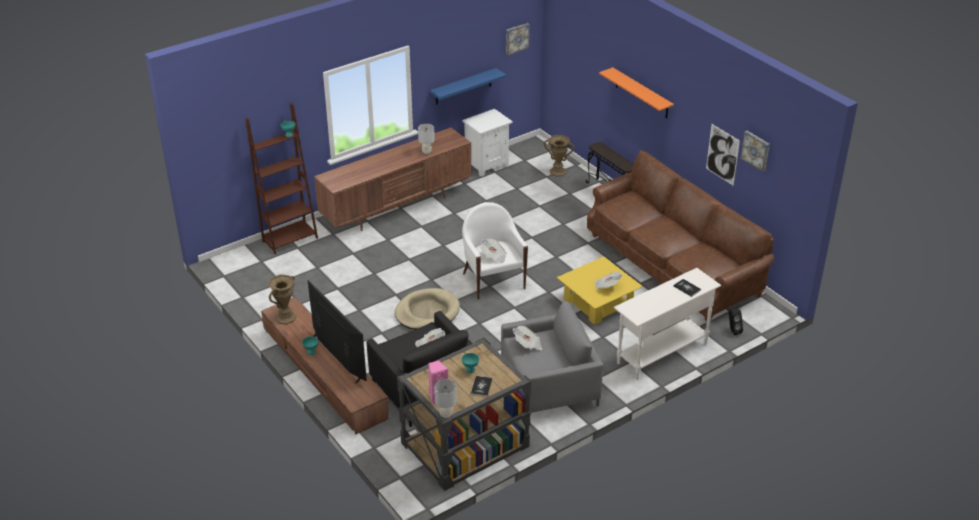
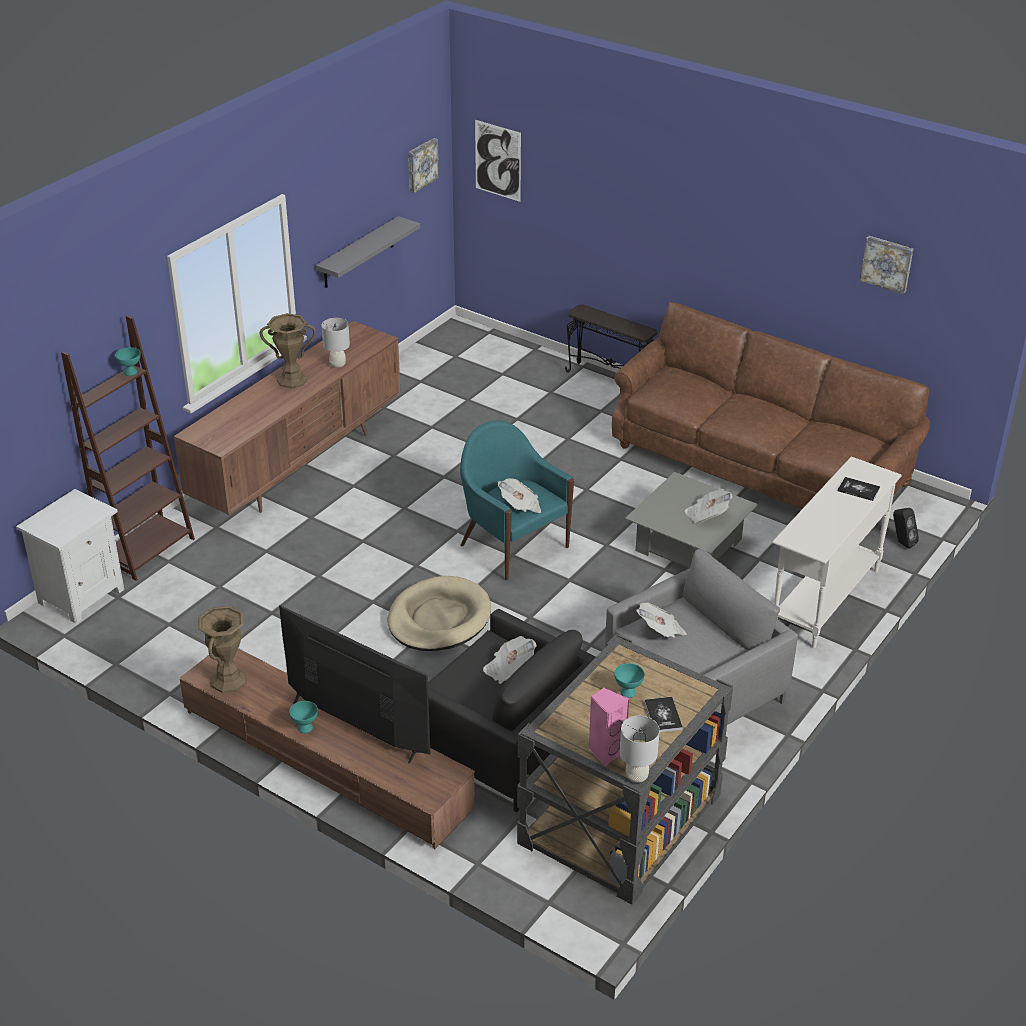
camera: 20 degrees left, 0 degrees up
blue shelf [430,68,506,105] -> grey shelf [316,216,420,288]
white nightstand [462,109,513,176] -> white nightstand moved to [16,489,124,624]
white armchair [462,202,528,300] -> turquoise armchair [460,420,574,580]
brown vase [544,135,574,177] -> brown vase moved to [259,313,316,388]
yellow coffee table [557,256,643,325] -> grey coffee table [625,472,758,568]
orange shelf [599,67,674,118] -> none
picture [706,124,740,186] -> picture moved to [475,120,521,202]

